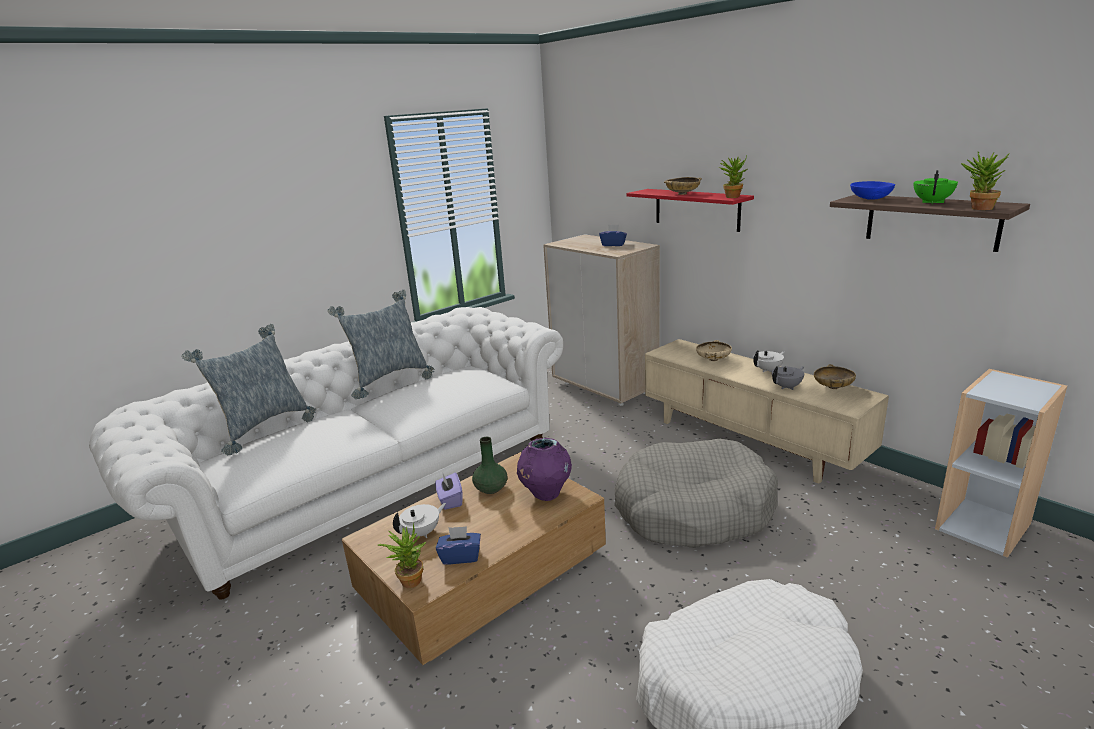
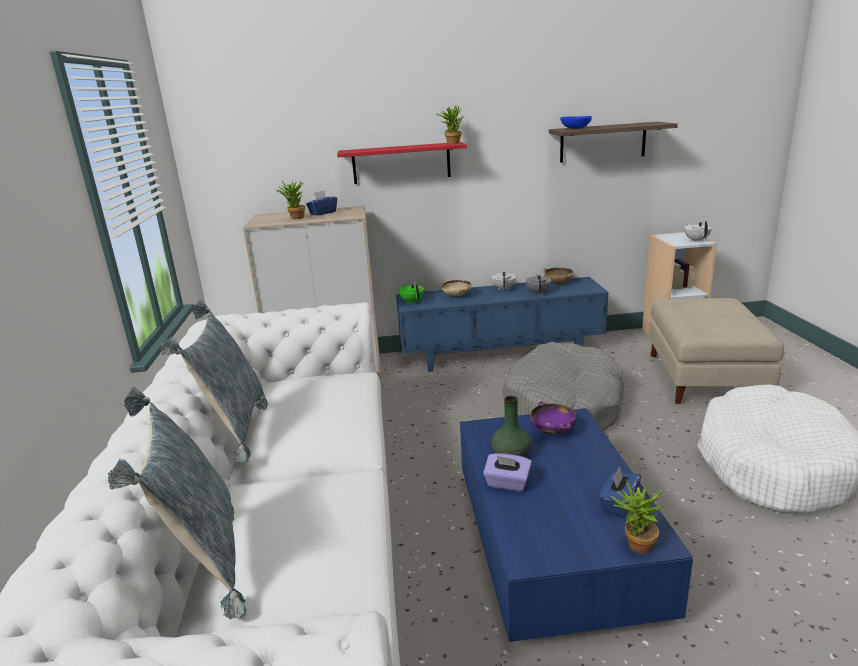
camera: 55 degrees left, 0 degrees up
brown coffee table [342,452,606,665] -> blue coffee table [460,408,693,642]
white teapot [393,503,446,538] -> white teapot moved to [684,221,712,242]
purple vase [517,438,572,501] -> purple bowl [530,402,577,434]
beige tv stand [645,339,889,483] -> blue tv stand [396,277,608,372]
beige bowl [664,177,702,195] -> none
green teapot [914,170,958,204] -> green teapot moved to [399,284,424,304]
potted plant [961,152,1010,210] -> potted plant moved to [276,180,305,219]
none -> beige ottoman [649,298,784,404]

